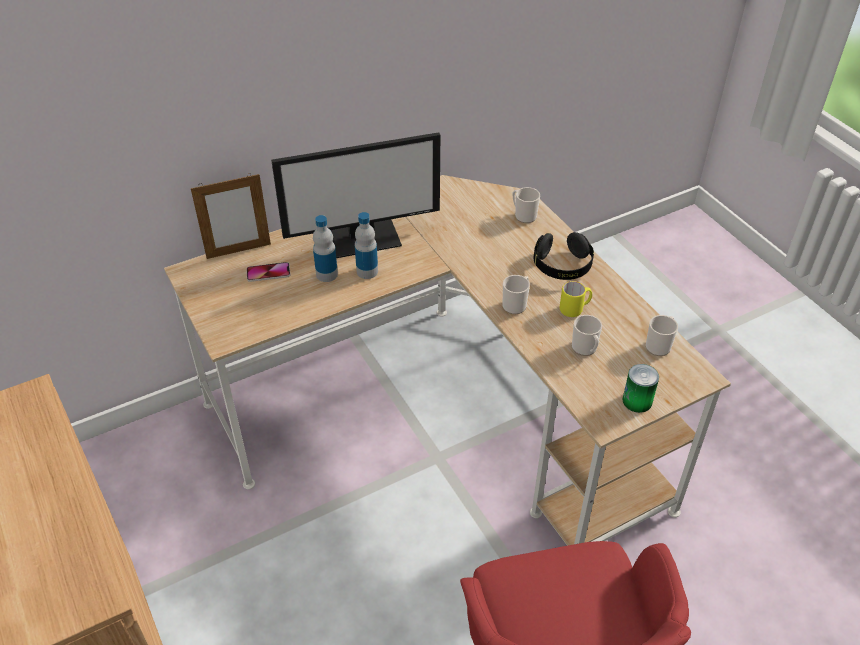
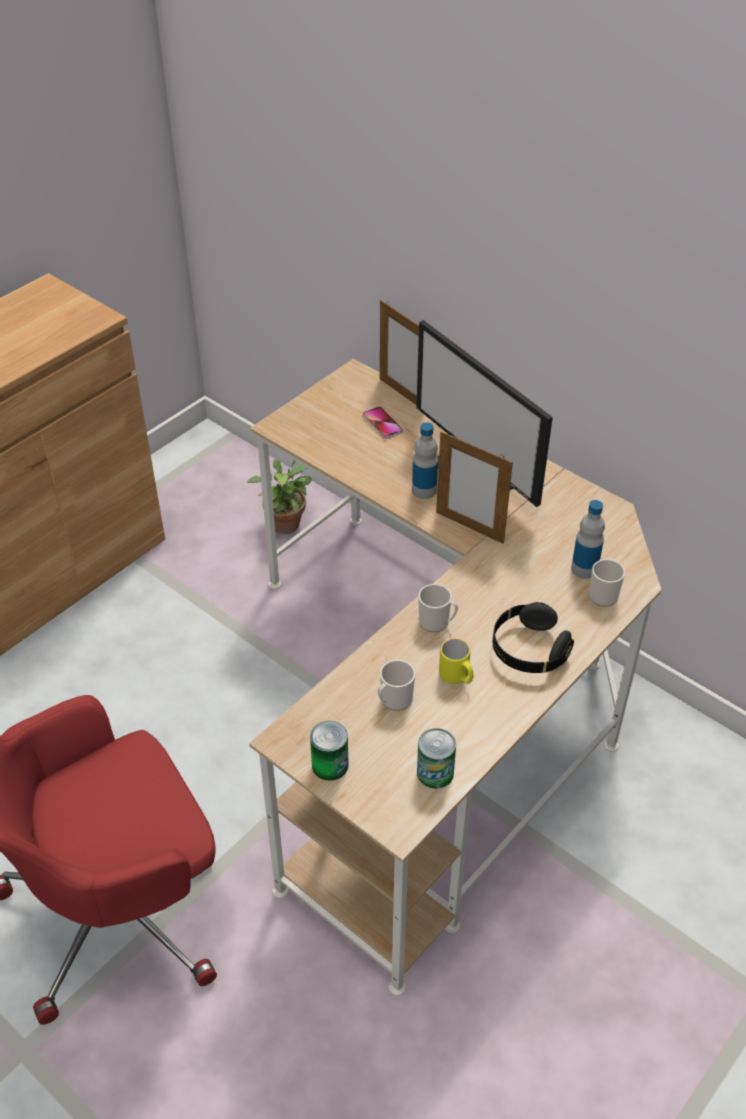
camera: 70 degrees right, 0 degrees up
bottle [313,215,338,282] -> bottle moved to [571,500,605,579]
mug [646,315,678,356] -> can [417,728,456,789]
none -> potted plant [247,459,312,534]
none -> picture frame [436,431,513,544]

